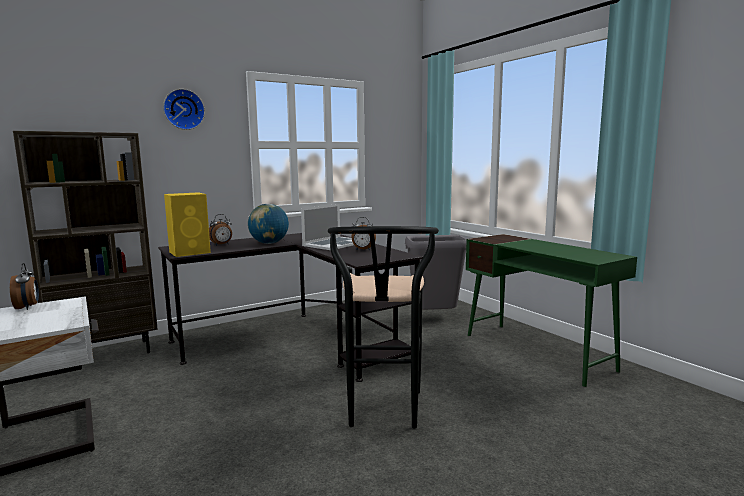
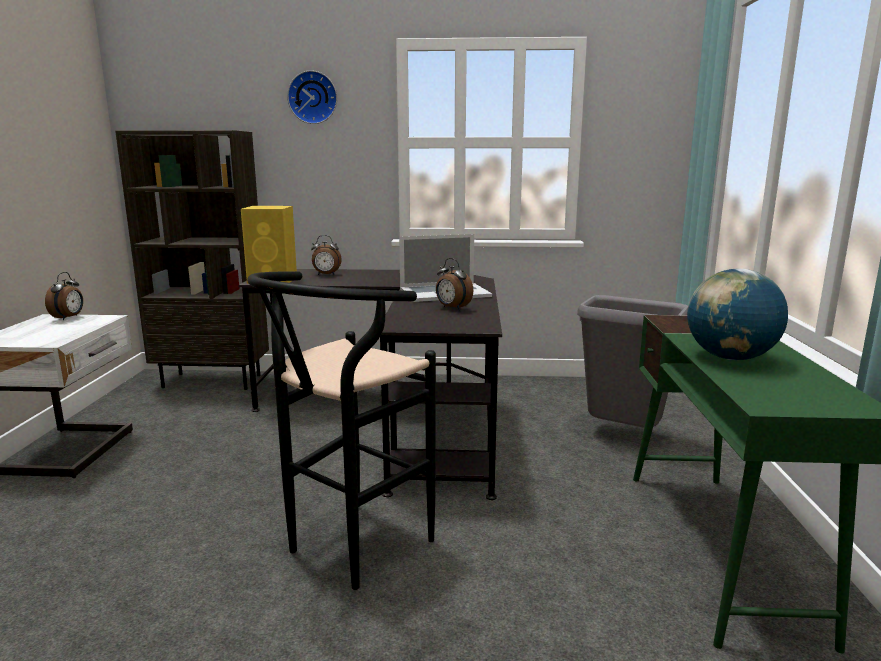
camera: 35 degrees right, 5 degrees up
globe [248,204,289,244] -> globe moved to [687,269,788,360]

